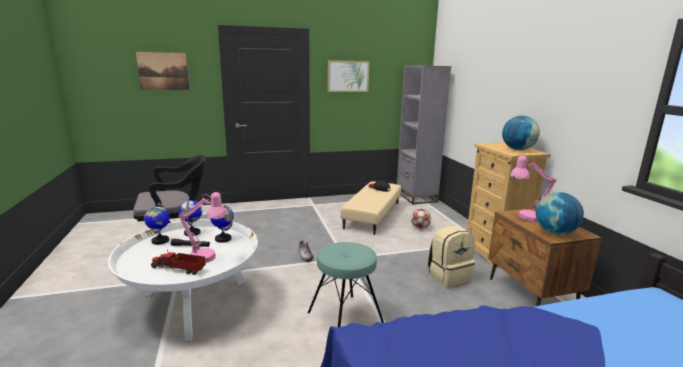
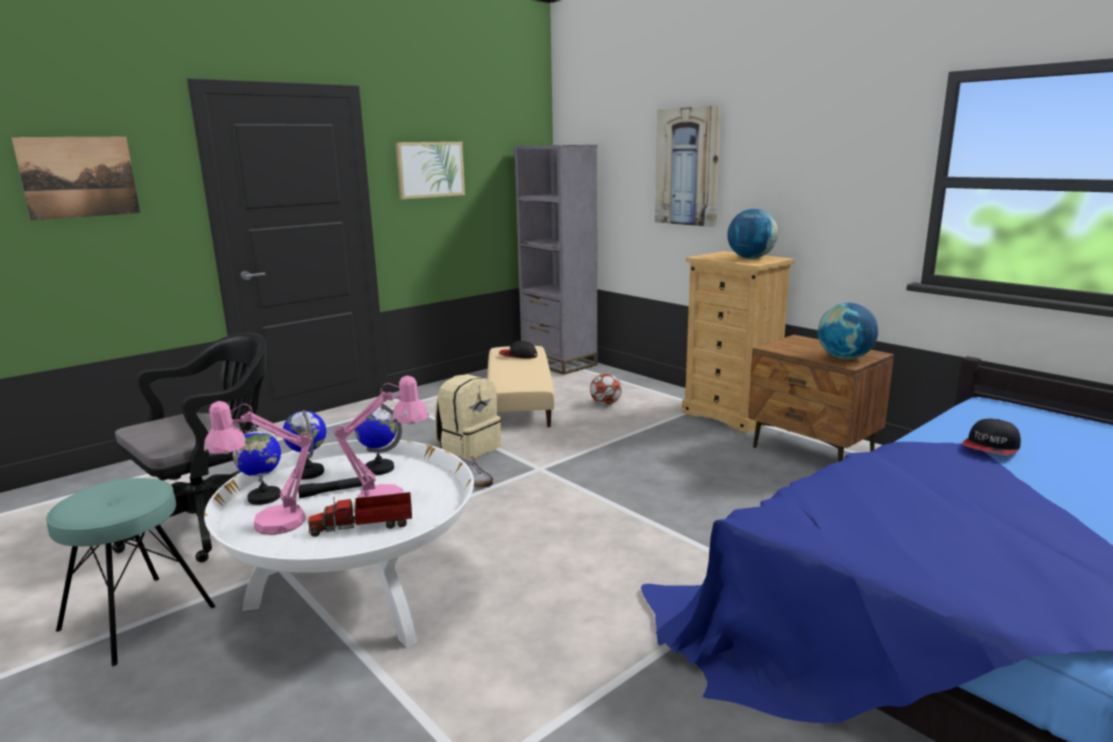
camera: 25 degrees left, 0 degrees up
turquoise stool [307,242,384,327] -> turquoise stool moved to [46,478,216,666]
beige backpack [427,226,475,287] -> beige backpack moved to [435,374,501,460]
pink table lamp [510,155,556,222] -> pink table lamp moved to [204,401,312,535]
none -> picture [655,105,722,227]
none -> cap [962,419,1021,455]

